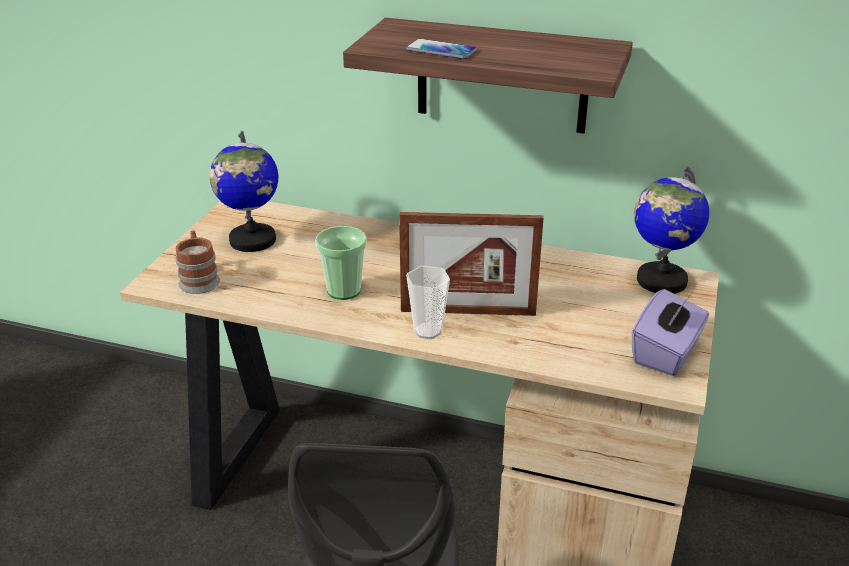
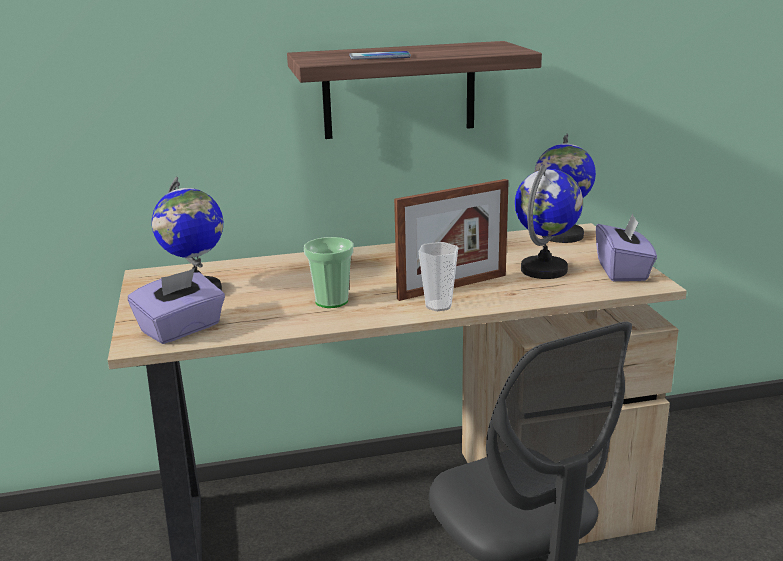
camera: 30 degrees left, 10 degrees down
mug [175,230,220,294] -> purple tissue box [128,268,225,344]
none -> globe [515,165,583,279]

